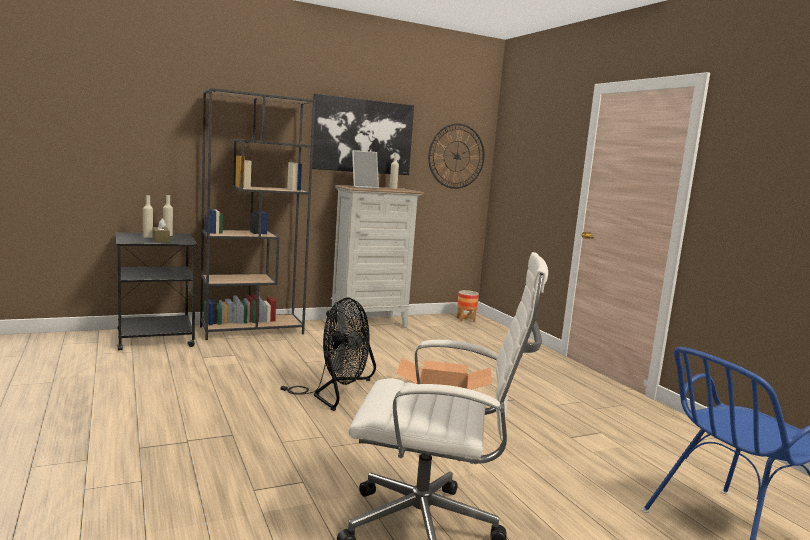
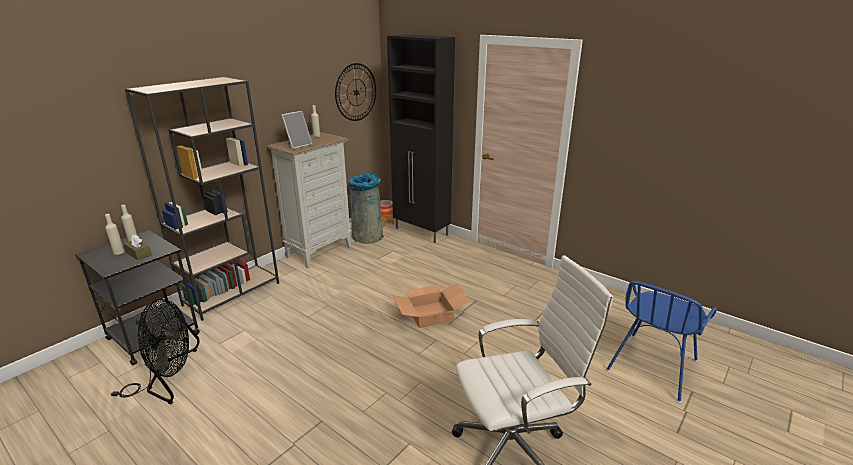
camera: 25 degrees left, 15 degrees up
black fan [280,297,376,411] -> black fan moved to [111,299,200,405]
picture [309,93,414,175] -> none
none -> grey trash can [349,173,384,244]
none -> black cabinet [387,34,455,243]

